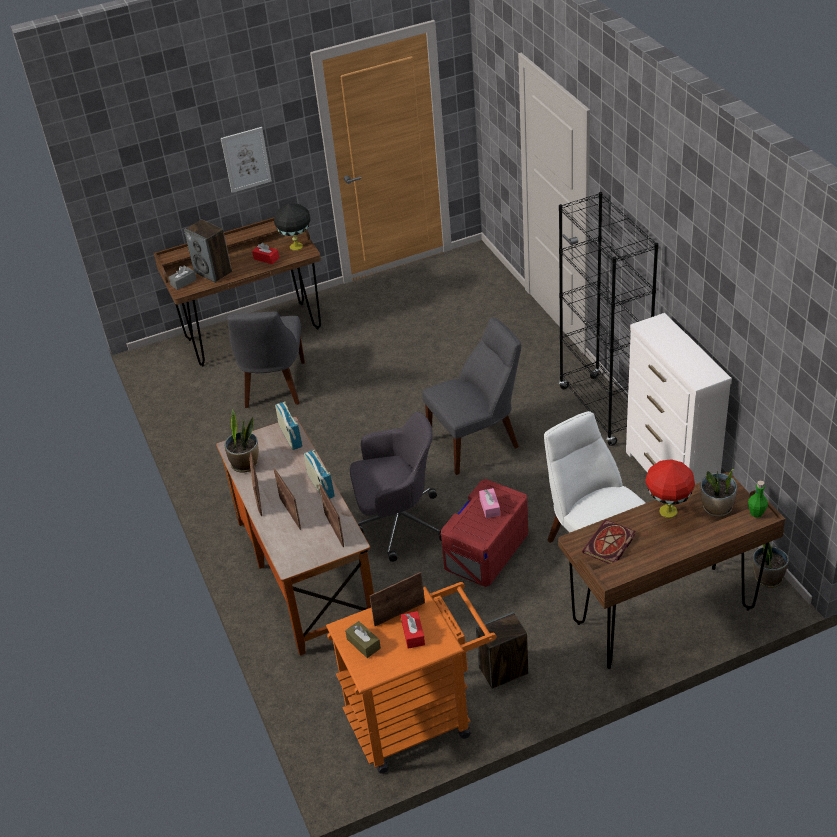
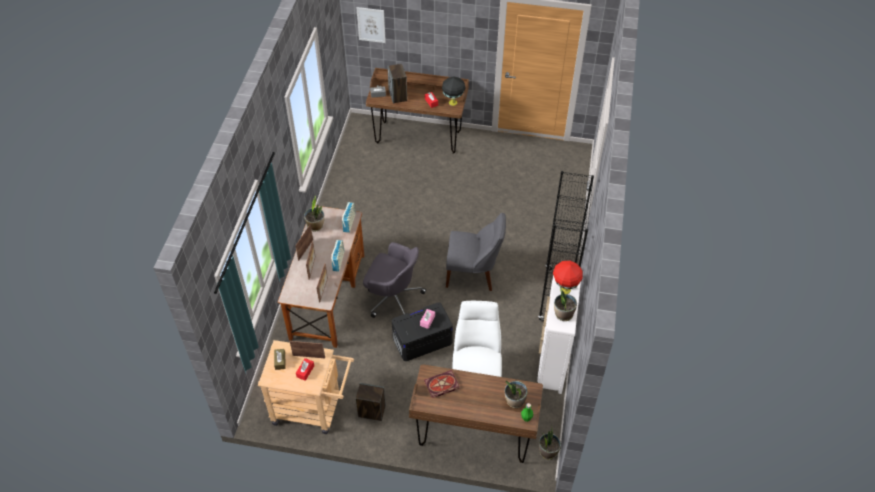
camera: 30 degrees right, 10 degrees up
picture [221,127,272,193] -> picture moved to [357,7,386,43]
grey chair [227,312,305,408] -> none
orange cart [326,582,496,774] -> beige cart [258,340,354,434]
red storage box [441,479,528,587] -> black storage box [392,302,453,361]
red table lamp [645,459,695,518] -> red table lamp moved to [553,261,583,294]
none -> potted plant [554,284,577,321]

